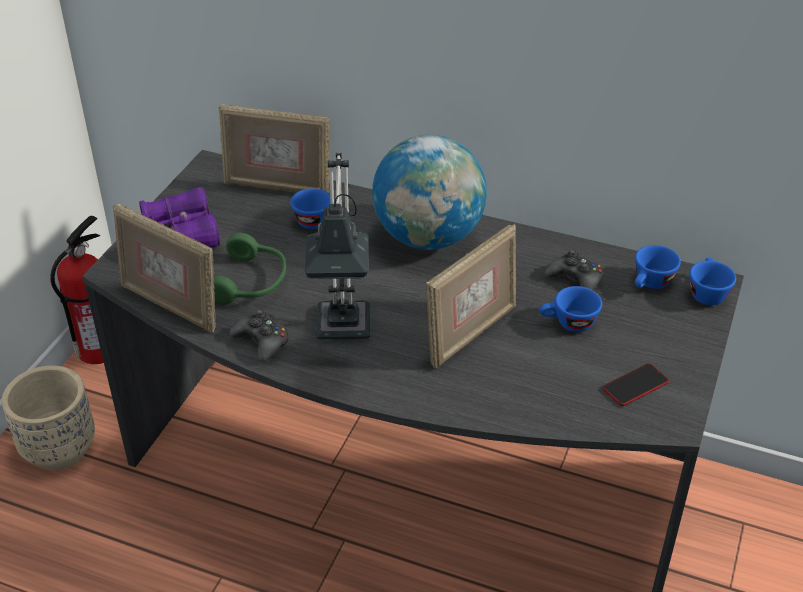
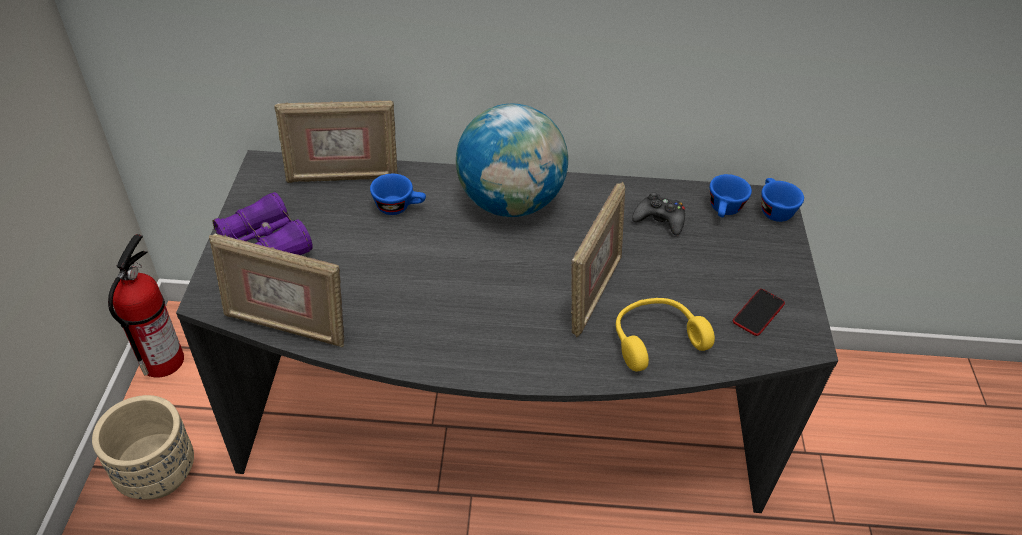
camera: 20 degrees left, 5 degrees up
green headphones [213,233,286,305] -> none
black game controller [230,309,289,362] -> none
table lamp [305,153,370,339] -> none
blue cup [540,286,602,332] -> none
none -> yellow headphones [616,298,715,371]

